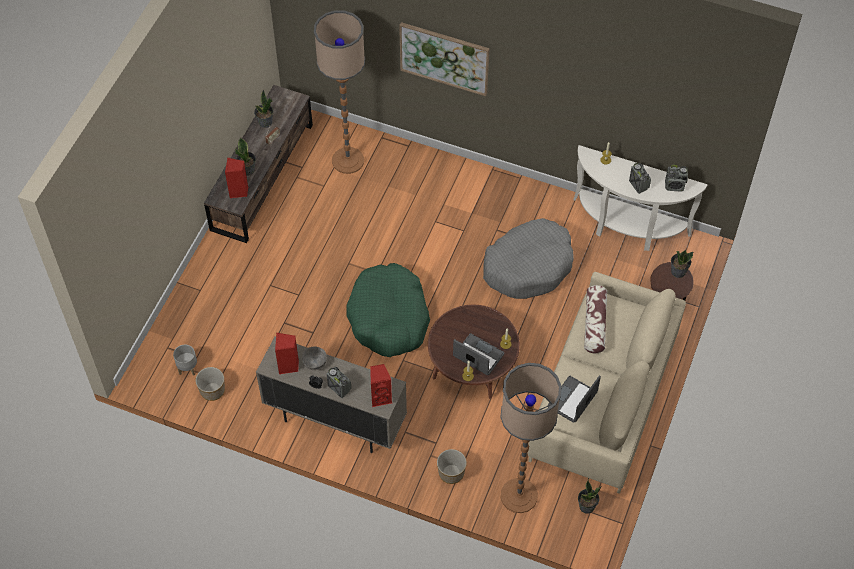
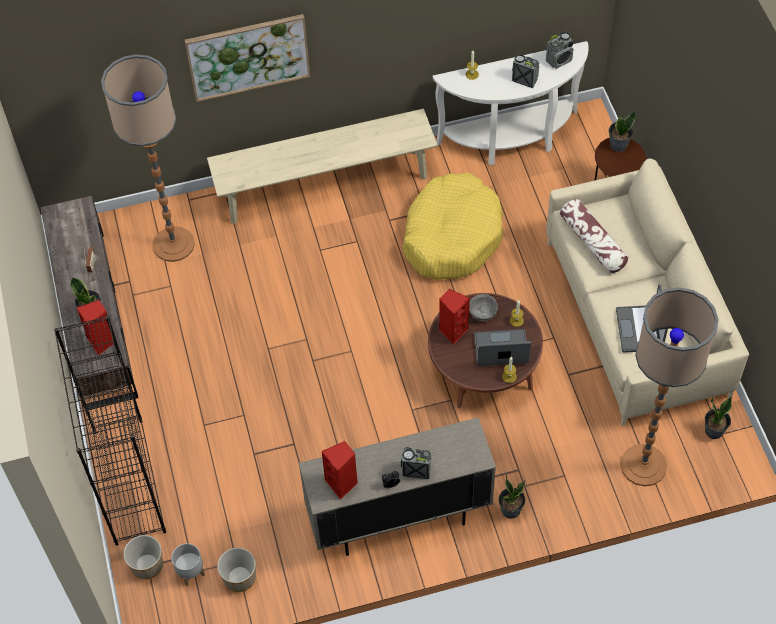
camera: 35 degrees left, 0 degrees up
potted plant [254,90,273,128] -> potted plant moved to [499,475,525,519]
grey bowl [302,347,327,370] -> grey bowl moved to [469,294,498,322]
green dog bed [346,263,430,357] -> none
red speaker [370,364,392,407] -> red speaker moved to [439,289,470,345]
planter [437,449,467,484] -> planter moved to [123,535,163,579]
grey dog bed [483,218,574,299] -> yellow dog bed [403,172,503,280]
none -> black bookcase [54,316,166,546]
none -> beige bench [207,109,438,224]

